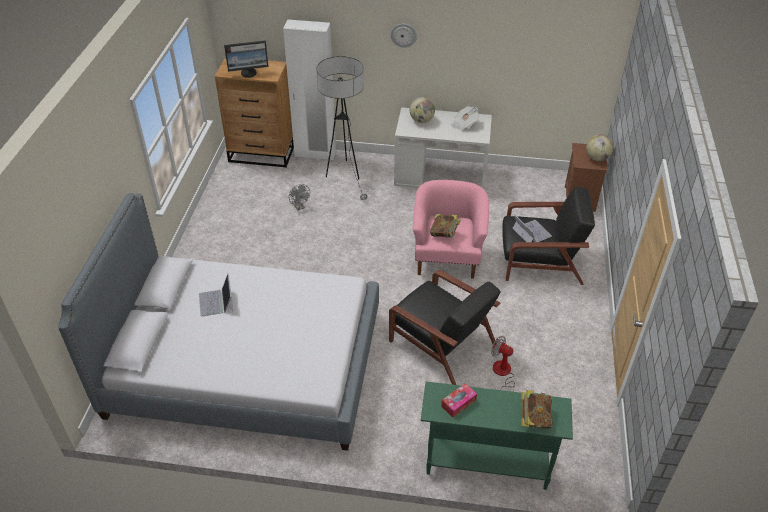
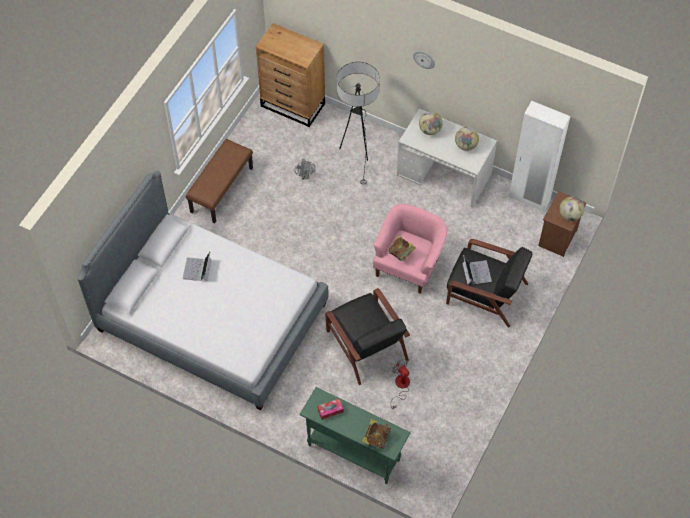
camera: 20 degrees right, 15 degrees up
monitor [224,40,269,78] -> none
white wardrobe [283,19,336,160] -> white wardrobe moved to [509,101,570,212]
newspaper [451,106,479,131] -> globe [455,127,479,151]
none -> brown bench [186,139,253,223]

